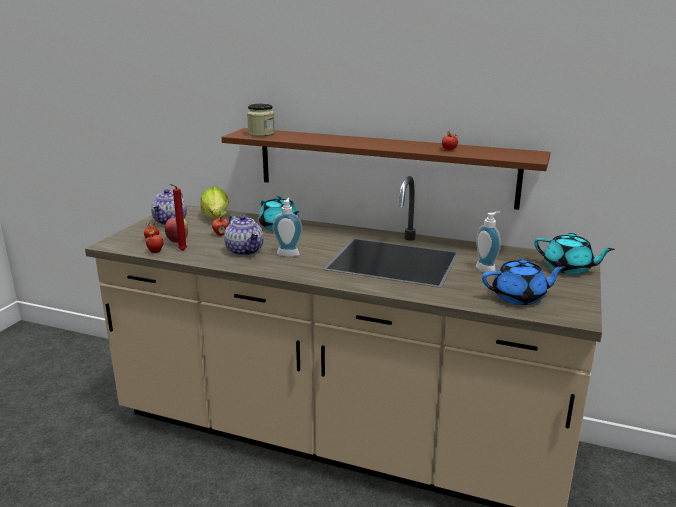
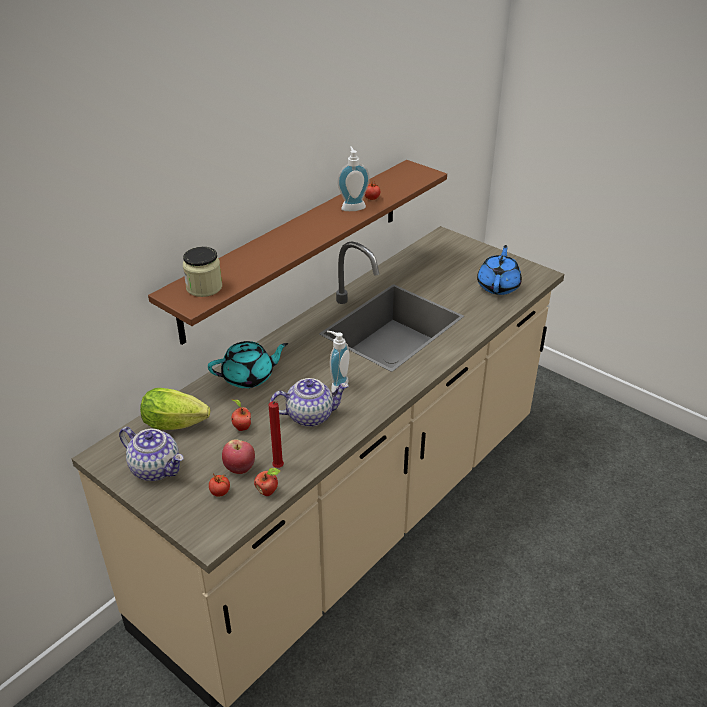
camera: 70 degrees left, 15 degrees up
soap dispenser [476,211,501,273] -> soap dispenser moved to [338,147,370,211]
turquoise teapot [534,233,615,274] -> none

